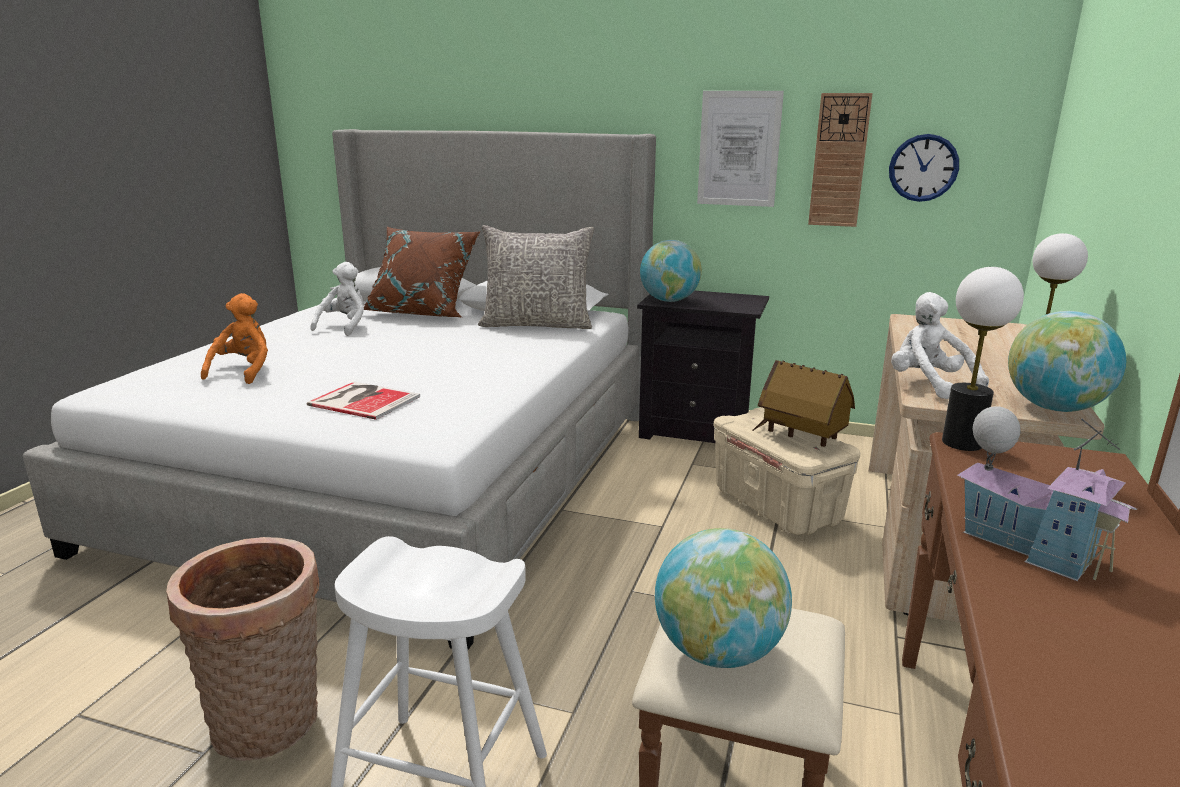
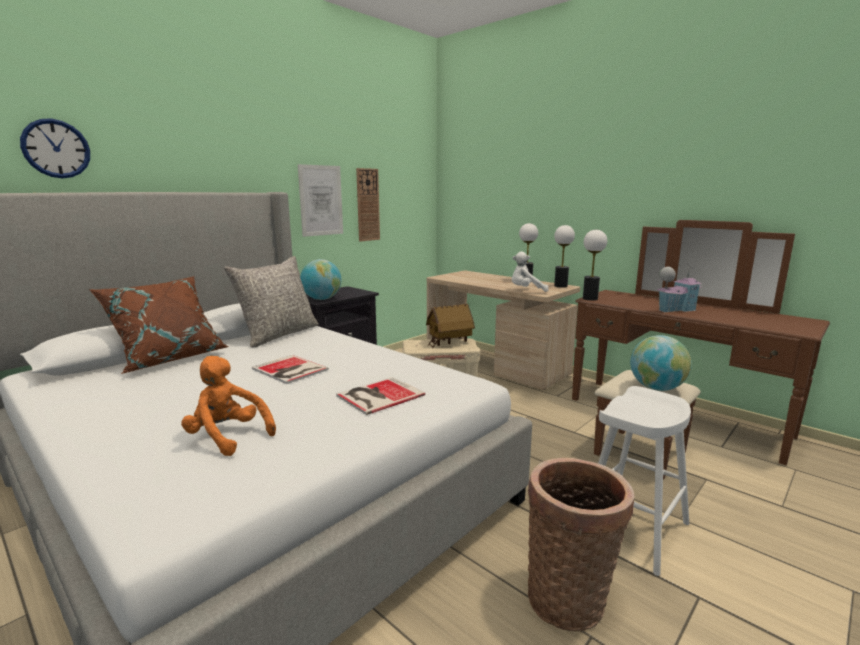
camera: 65 degrees left, 5 degrees down
white plush toy [311,262,364,336] -> none
wall clock [889,134,959,202] -> wall clock moved to [20,118,90,178]
globe [1008,311,1126,412] -> table lamp [554,225,575,288]
none -> book [252,355,329,384]

